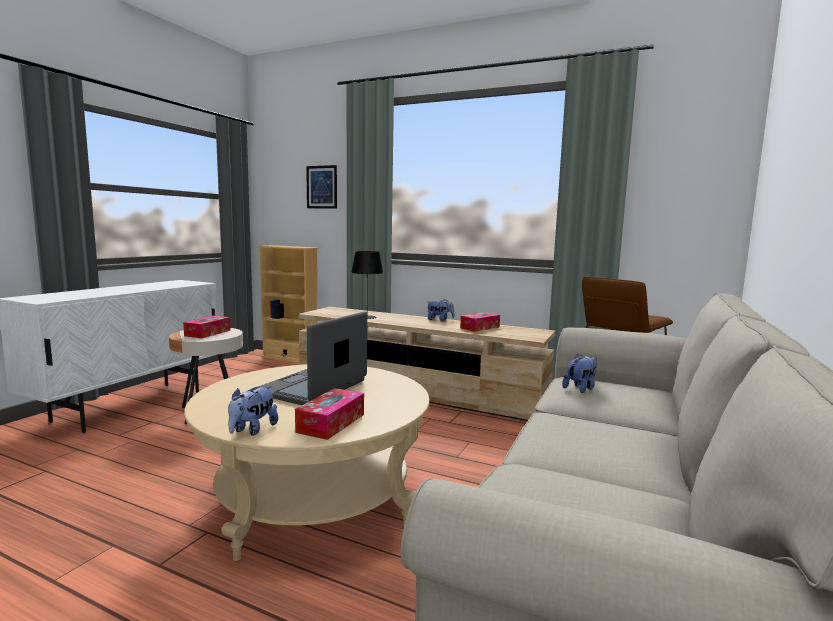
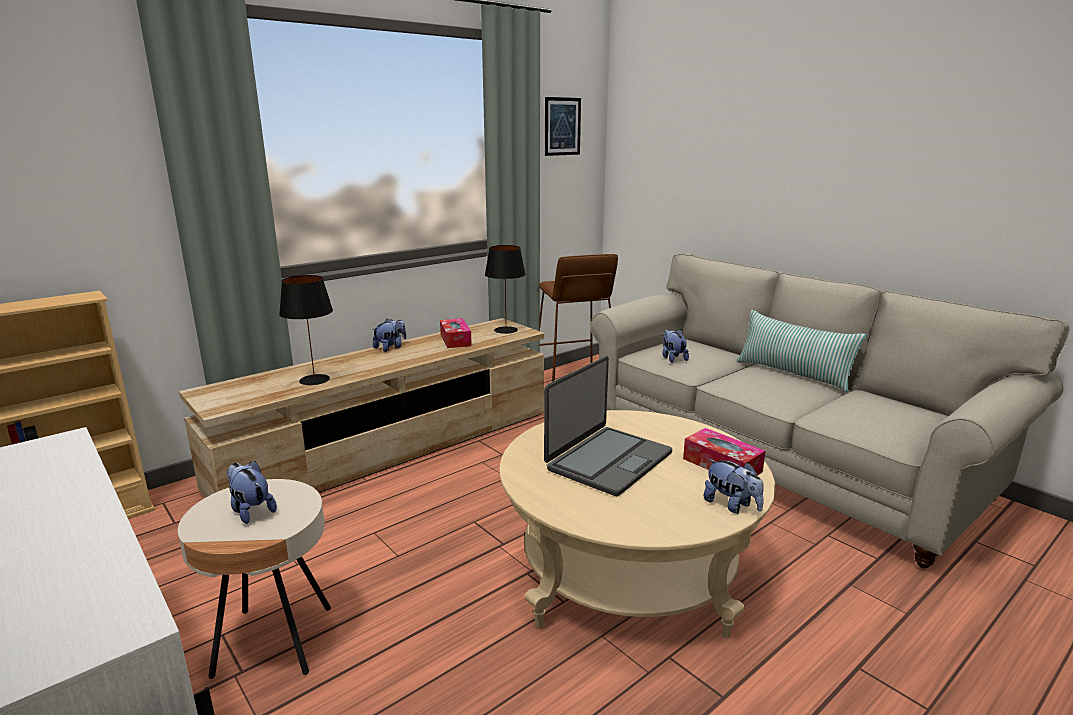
camera: 65 degrees left, 10 degrees up
tissue box [183,316,231,338] -> plush toy [227,461,277,524]
laptop [258,311,367,405] -> laptop turned 105 degrees counterclockwise [544,356,672,496]
picture [306,165,337,209] -> picture moved to [545,97,581,156]
none -> black table lamp [485,245,526,334]
none -> pillow [737,310,867,392]

